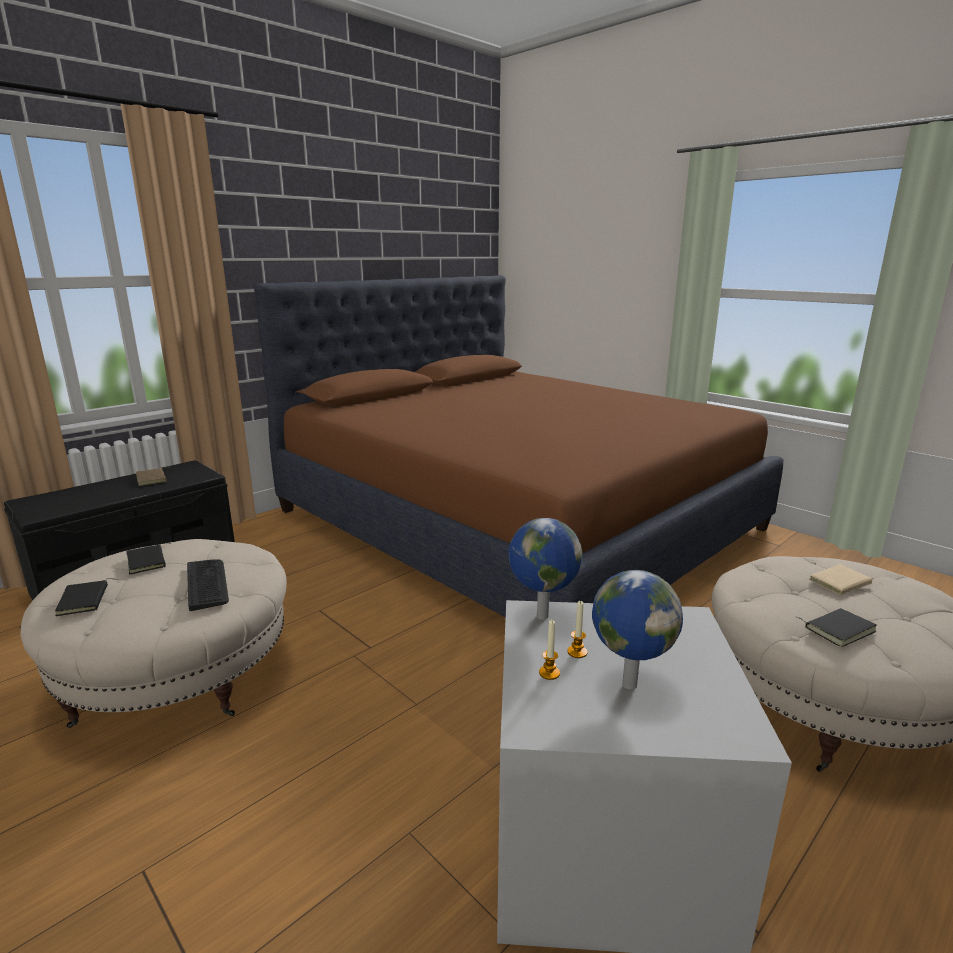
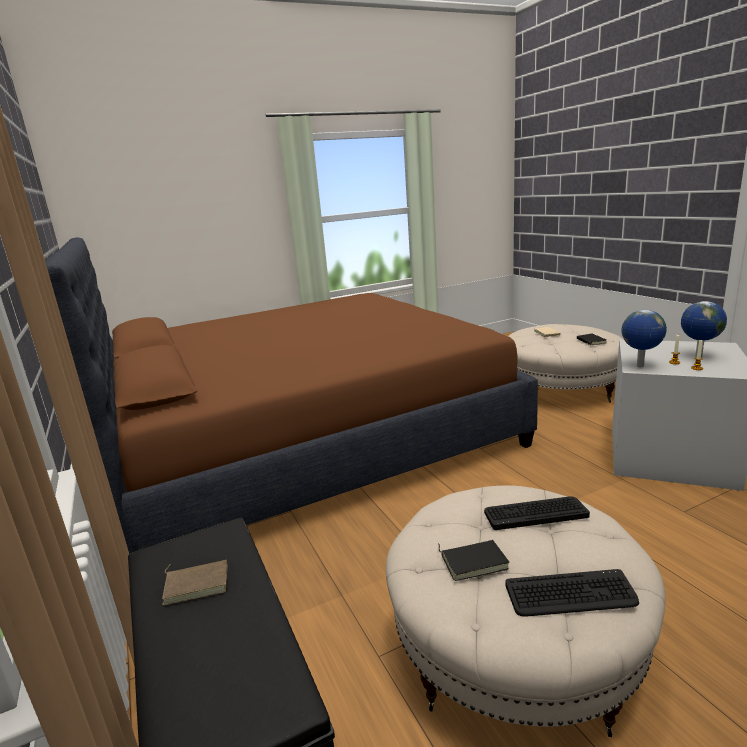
camera: 70 degrees left, 0 degrees up
black book [55,578,119,616] -> keyboard [506,569,639,617]

